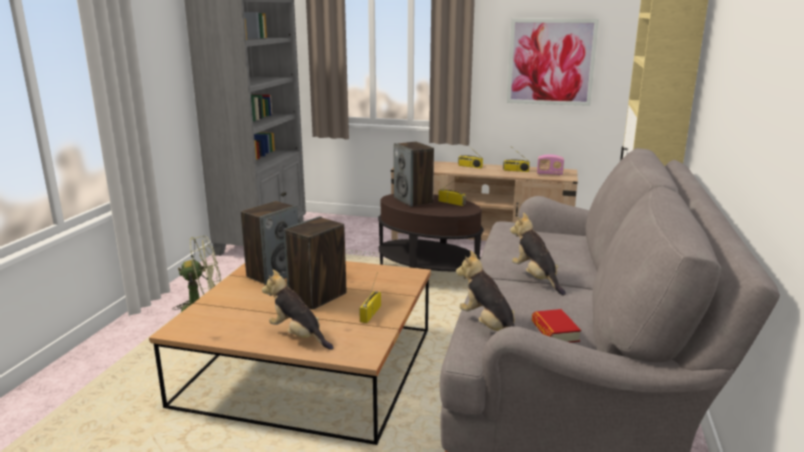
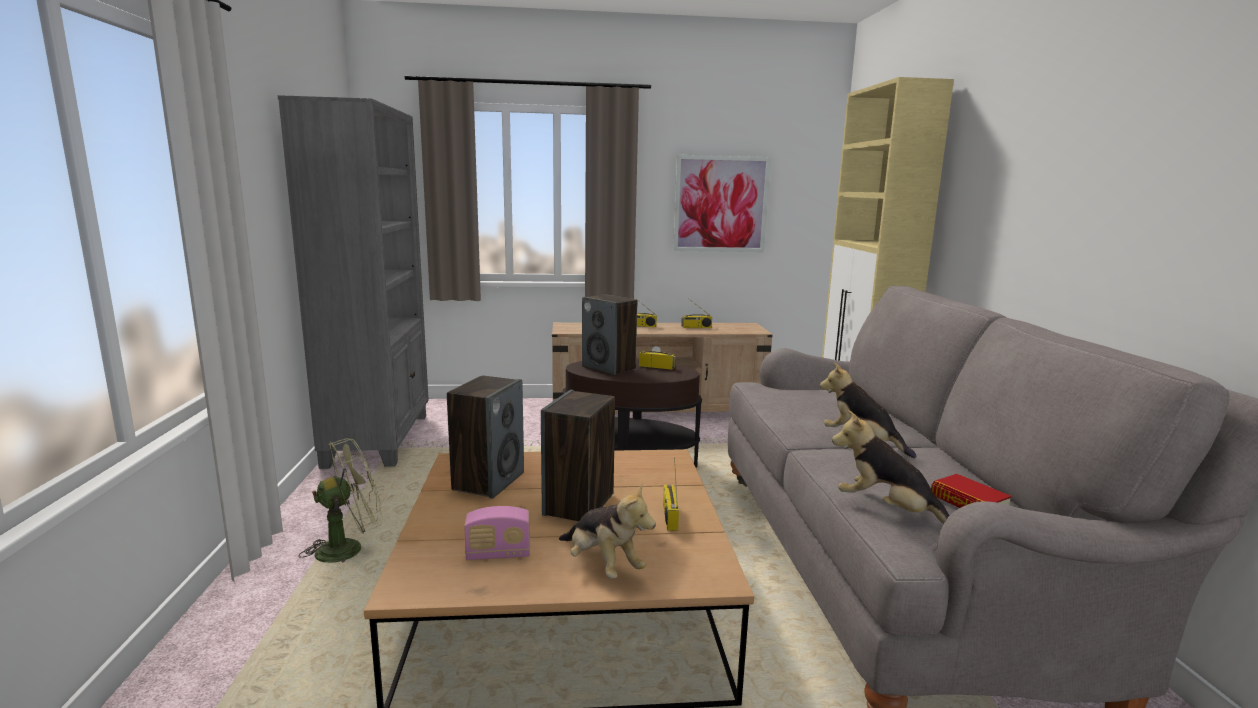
camera: 20 degrees left, 5 degrees down
plush toy [262,269,334,350] -> plush toy turned 150 degrees counterclockwise [559,484,656,578]
radio [537,155,564,175] -> radio moved to [464,506,530,560]

